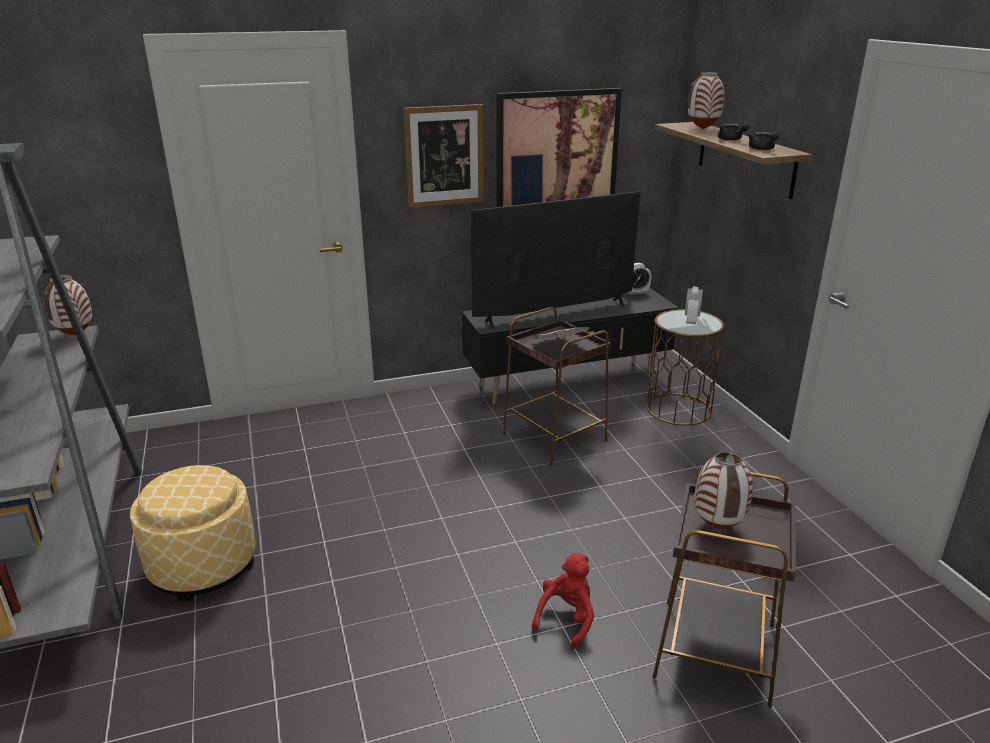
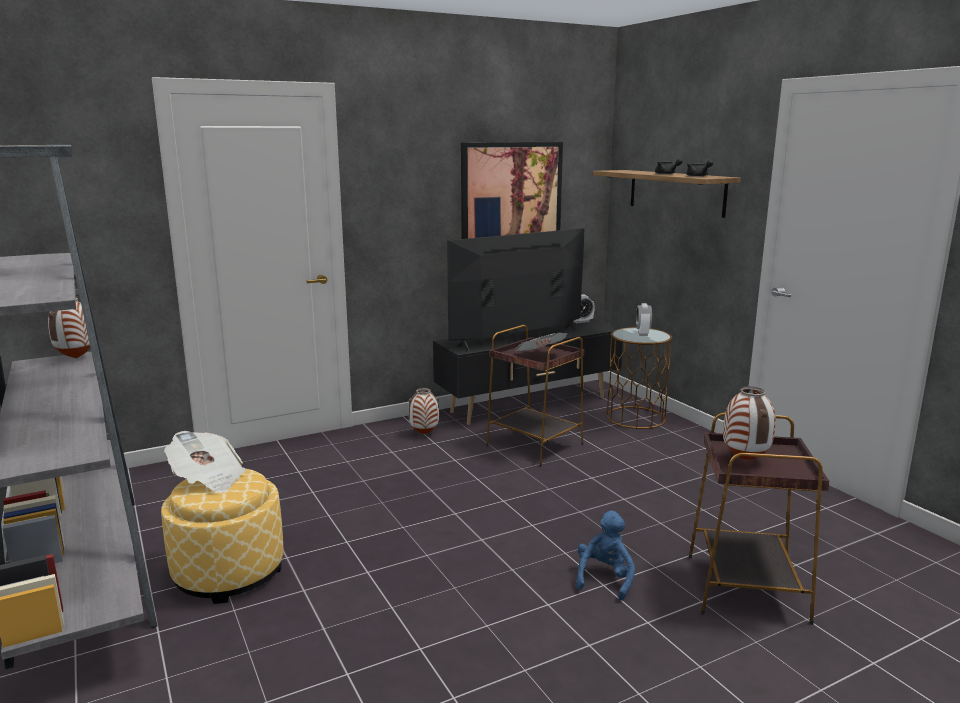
camera: 10 degrees left, 10 degrees down
picture [403,104,484,208] -> none
red plush toy [532,553,594,649] -> blue plush toy [576,511,635,601]
vase [688,72,725,129] -> vase moved to [408,388,439,434]
none -> newspaper [164,431,247,493]

